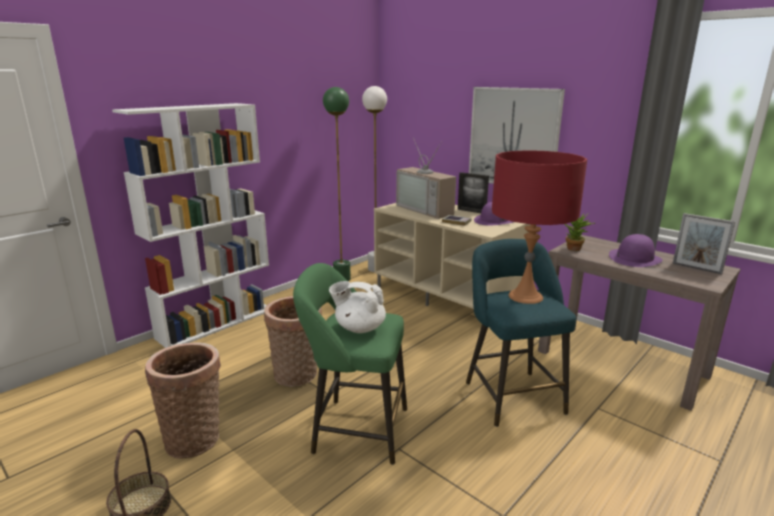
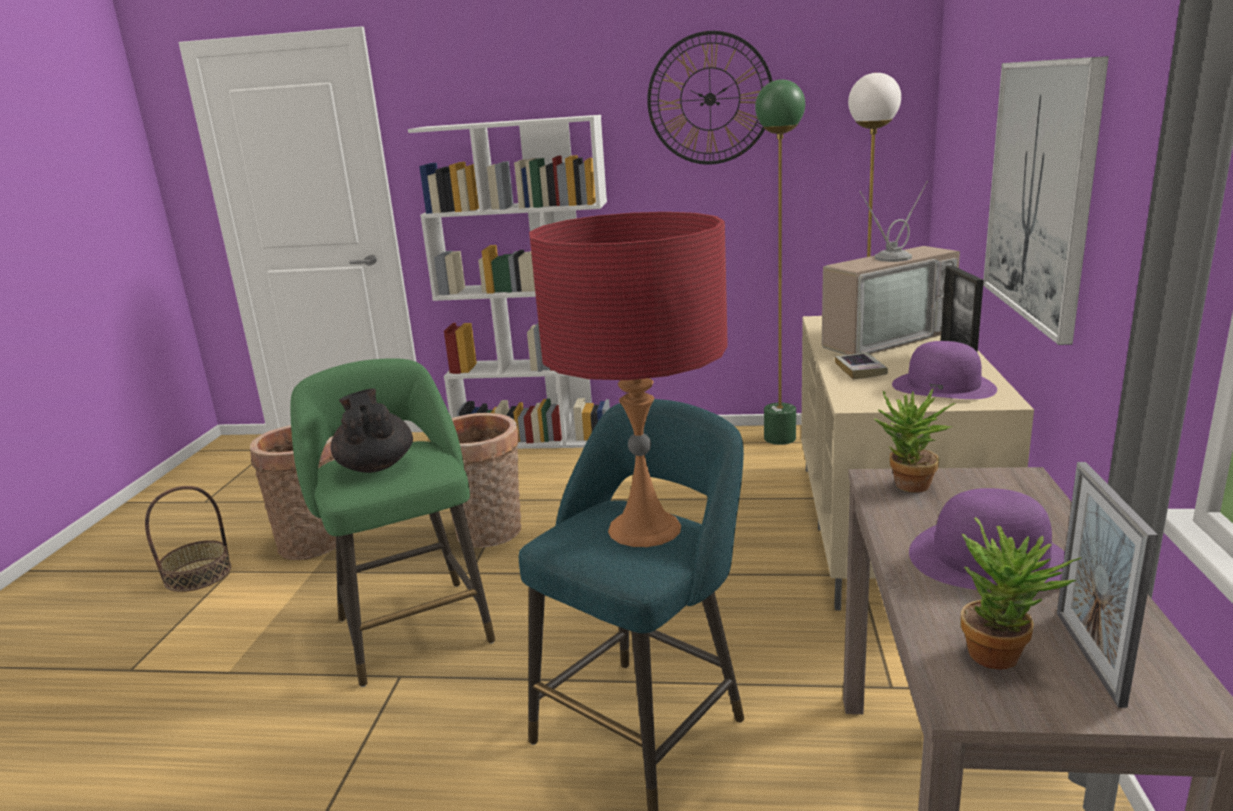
camera: 55 degrees right, 0 degrees up
white teapot [329,281,386,333] -> black teapot [331,388,413,473]
television [396,138,456,219] -> television turned 135 degrees counterclockwise [822,181,960,355]
none -> wall clock [647,31,772,165]
none -> potted plant [961,517,1081,670]

